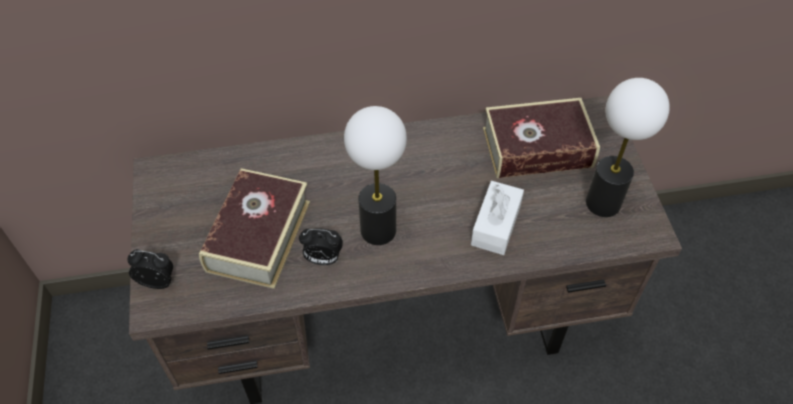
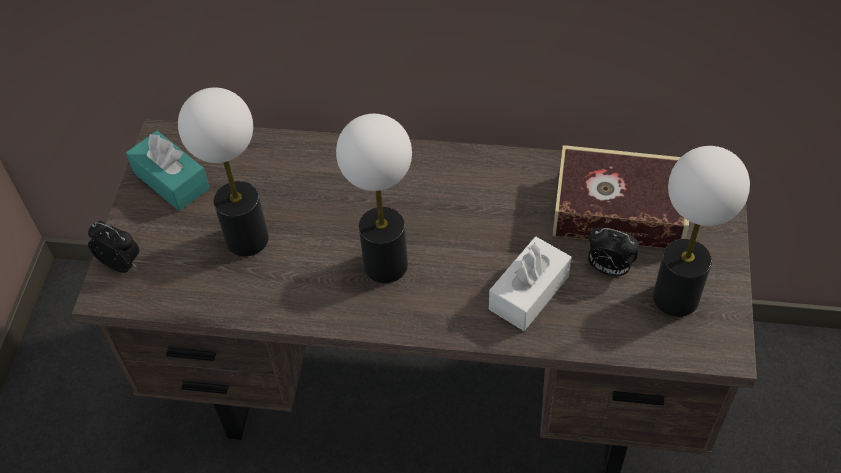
camera: 20 degrees right, 0 degrees up
book [199,168,310,289] -> table lamp [178,88,269,256]
alarm clock [299,228,343,265] -> alarm clock moved to [588,227,639,276]
none -> turquoise tissue box [126,131,210,211]

